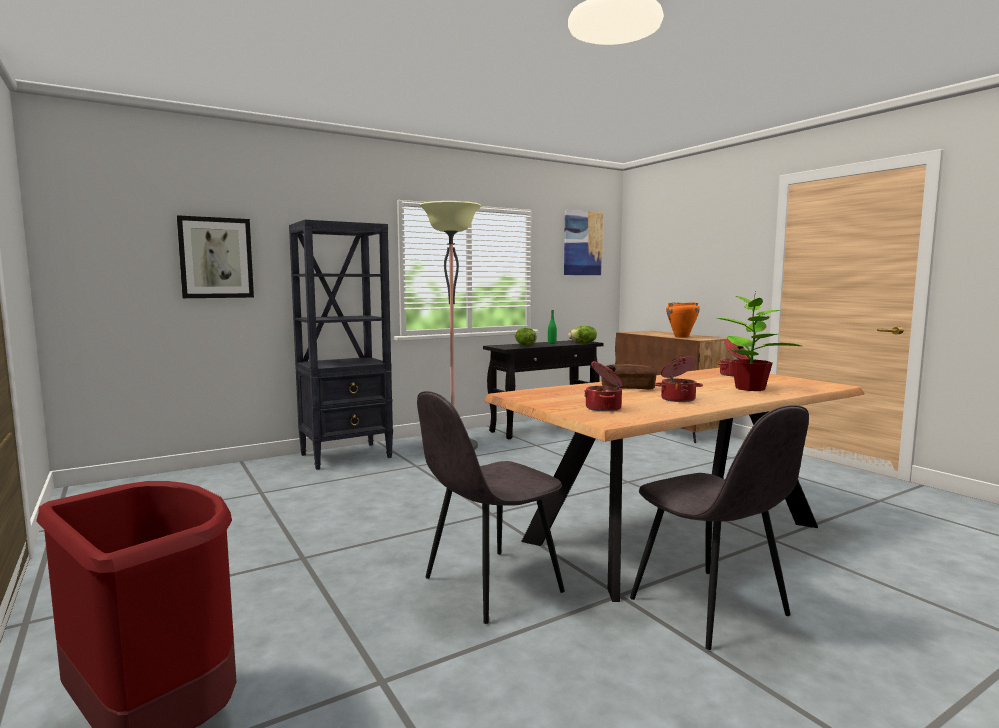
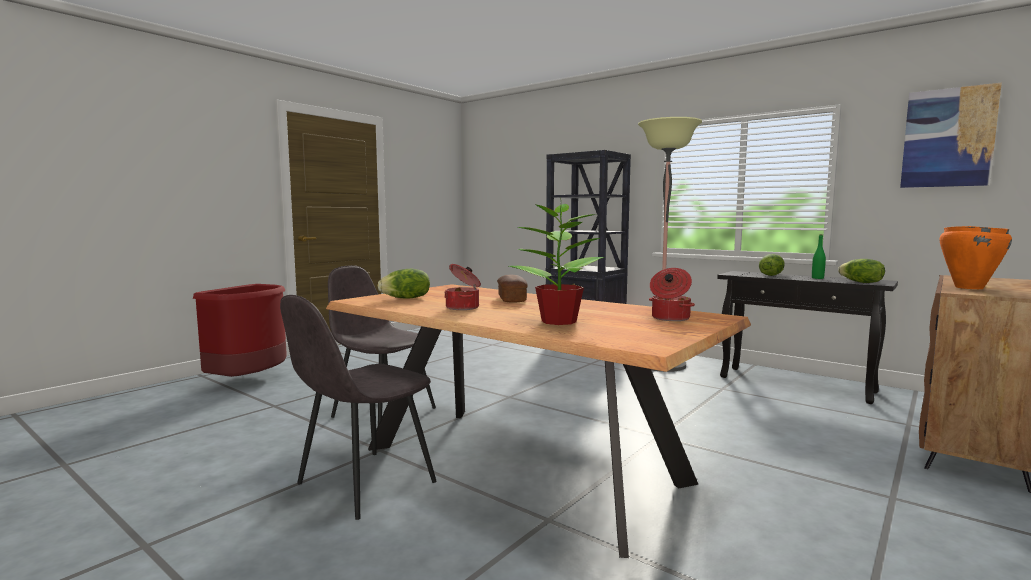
camera: 70 degrees right, 0 degrees up
picture [177,215,254,298] -> none
cooking pot [584,361,624,412] -> lettuce [378,269,430,299]

